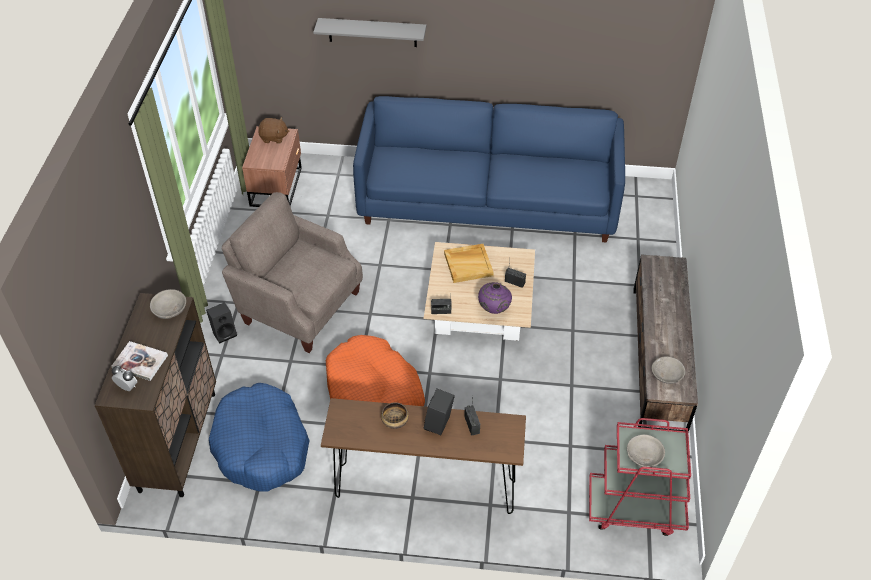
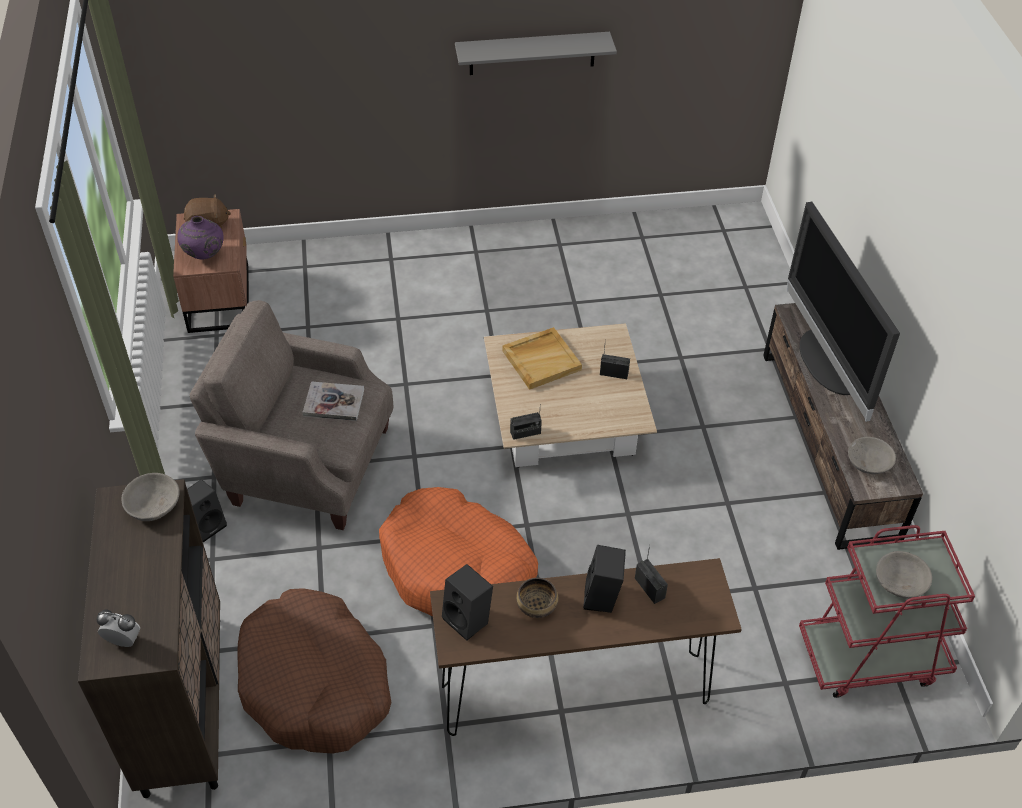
camera: 15 degrees left, 0 degrees up
book [111,341,168,381] -> book moved to [302,381,364,421]
blue dog bed [209,383,310,491] -> brown dog bed [237,588,391,754]
grey shelf [313,18,426,47] -> grey shelf moved to [455,32,617,75]
blue sofa [353,96,625,243] -> none
purple vase [478,282,512,314] -> purple vase moved to [177,216,224,260]
none -> black speaker [442,564,493,641]
none -> television [787,202,900,422]

